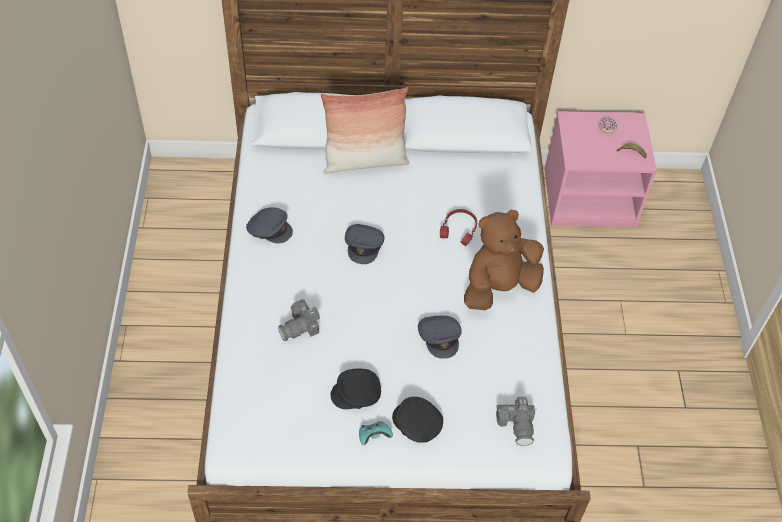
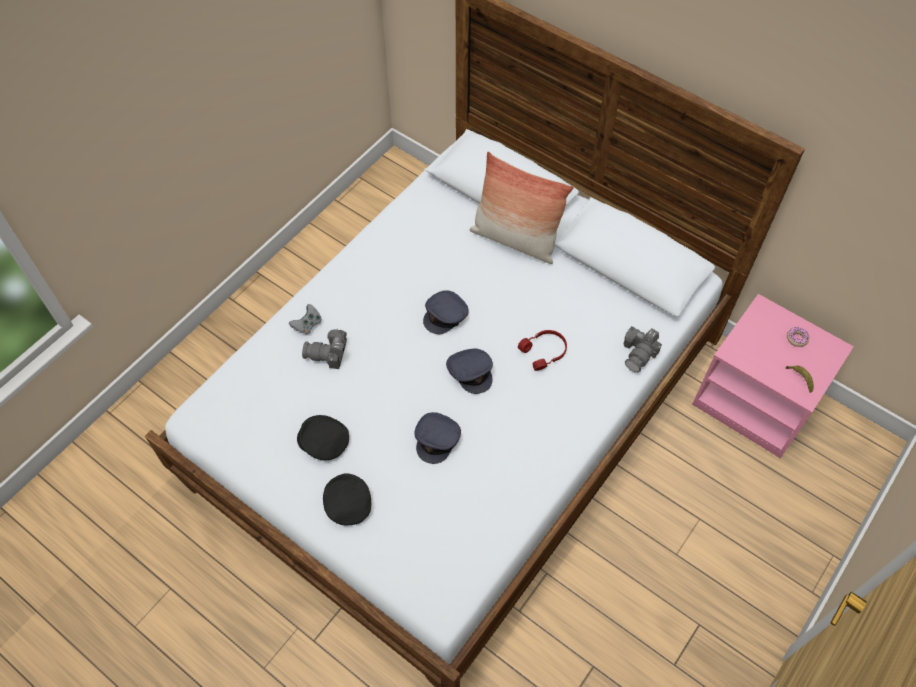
camera: 40 degrees right, 5 degrees up
grey cap [246,207,293,243] -> grey cap moved to [446,348,493,394]
turquoise game controller [359,421,393,445] -> none
brown plush toy [464,210,544,310] -> none
camera [496,397,536,446] -> camera moved to [624,326,662,372]
none -> grey game controller [289,304,322,334]

